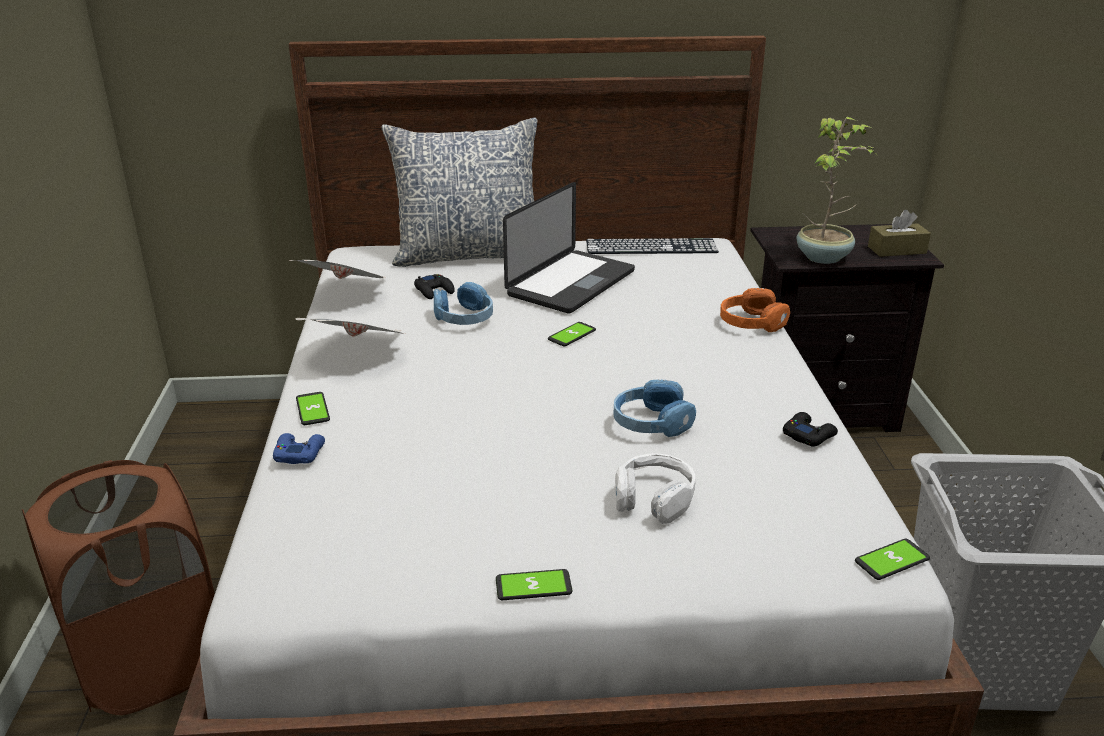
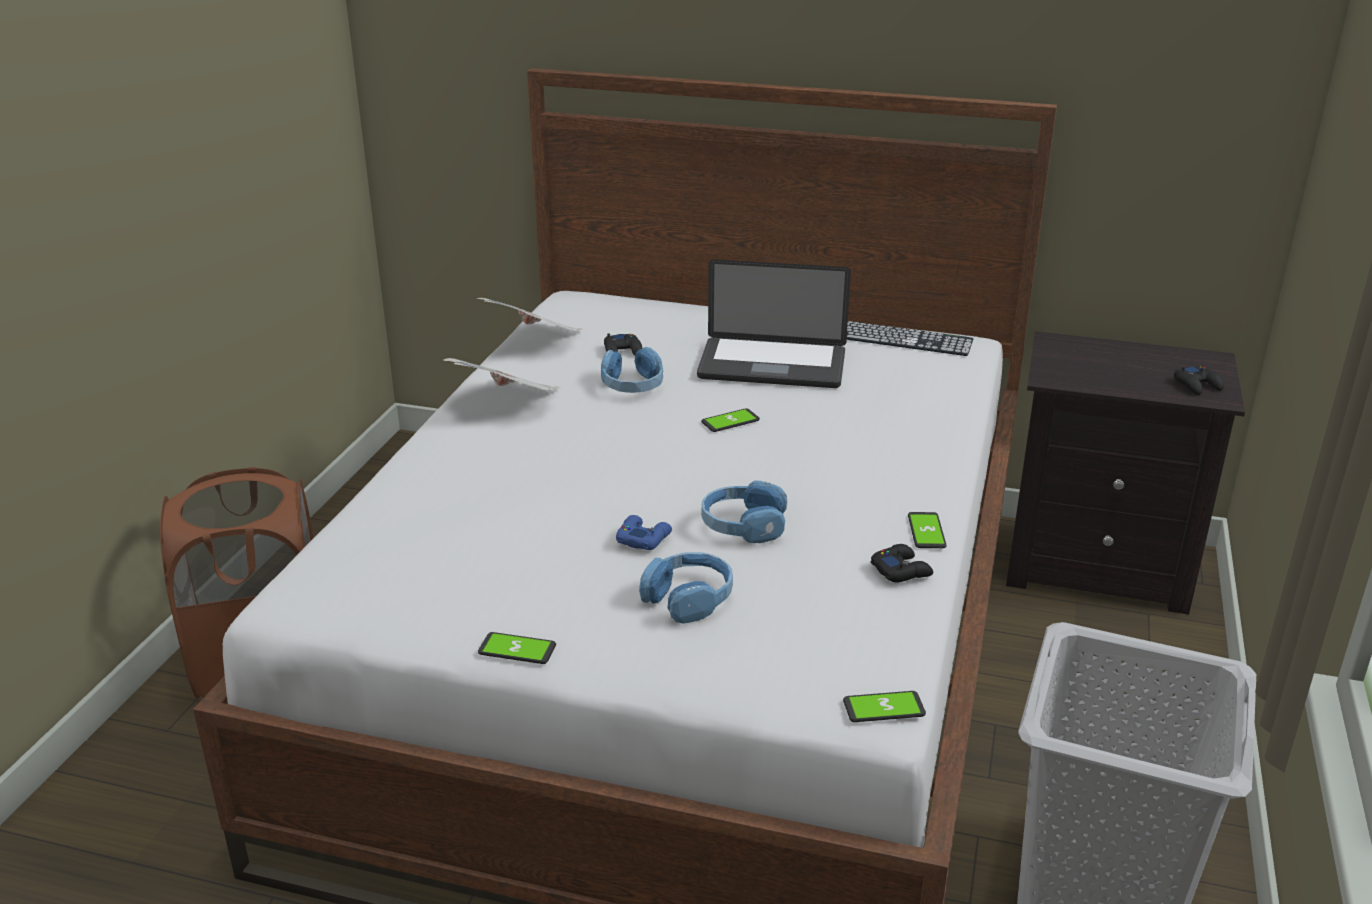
camera: 20 degrees right, 0 degrees up
blue game controller [273,433,325,464] -> blue game controller moved to [616,515,672,550]
phone [296,392,330,425] -> phone moved to [908,512,947,548]
pillow [381,117,538,267] -> none
laptop [503,182,635,314] -> laptop turned 45 degrees clockwise [697,260,851,388]
white headphones [615,453,696,524] -> blue headphones [639,552,733,624]
orange headphones [720,288,790,332] -> none
potted plant [796,117,878,264] -> none
brown tissue box [868,210,931,257] -> black game controller [1174,366,1224,395]

